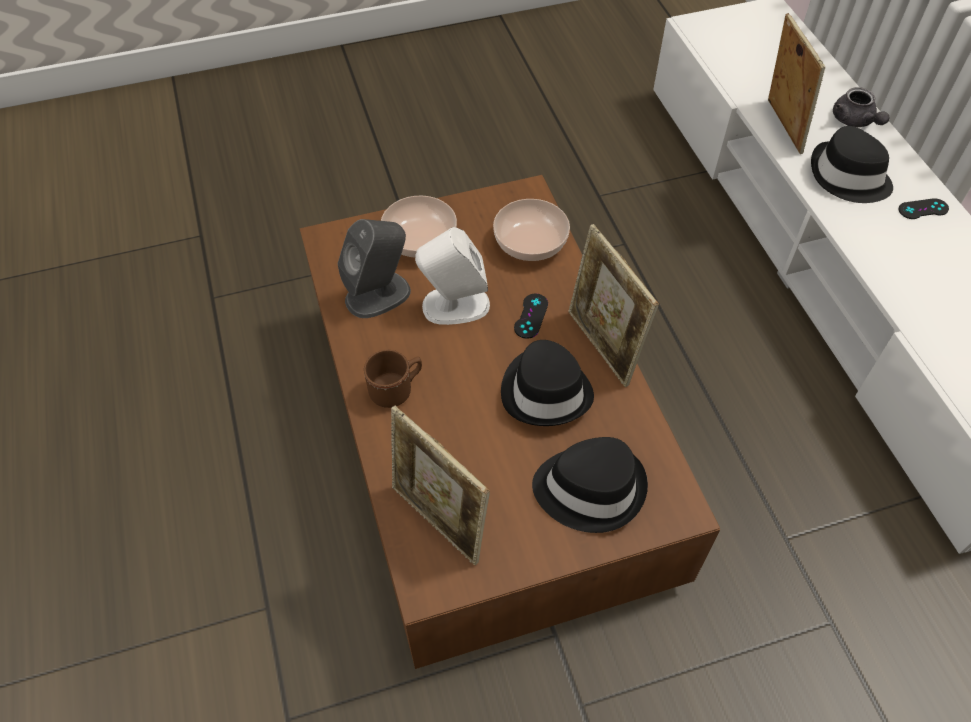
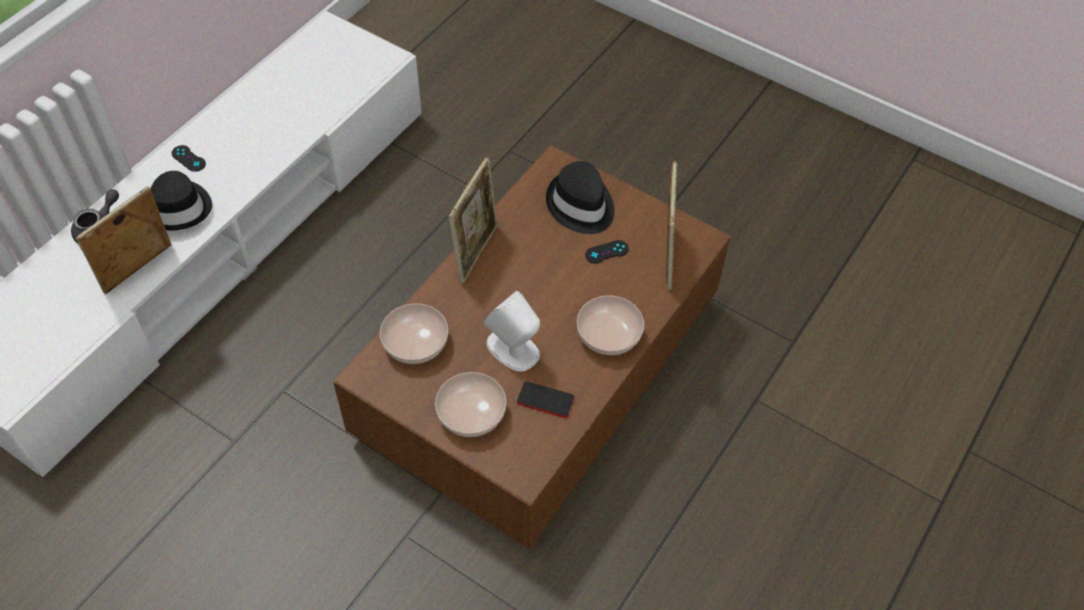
camera: 130 degrees left, 0 degrees up
grey speaker [338,219,411,318] -> phone [517,381,575,418]
brown mug [364,350,422,408] -> bowl [577,296,644,355]
black hat [501,340,594,426] -> none
black game controller [514,294,548,339] -> black game controller moved to [585,240,629,264]

